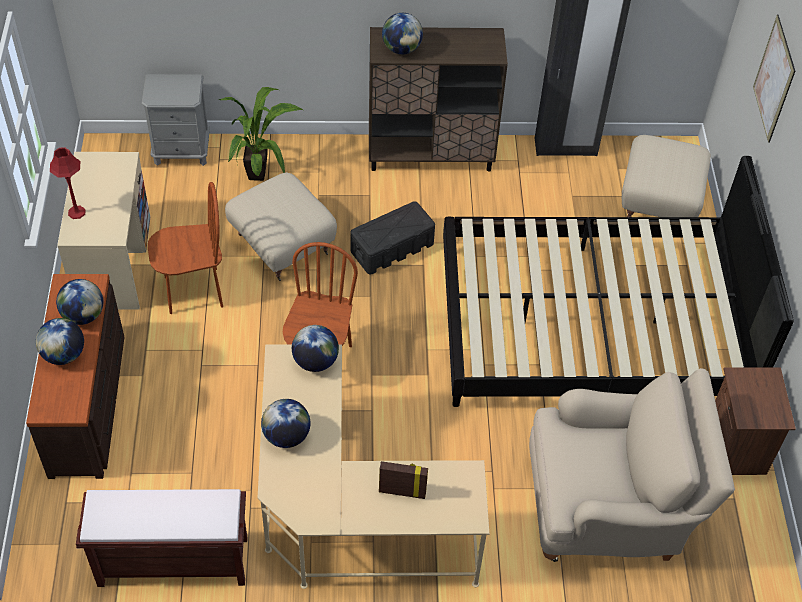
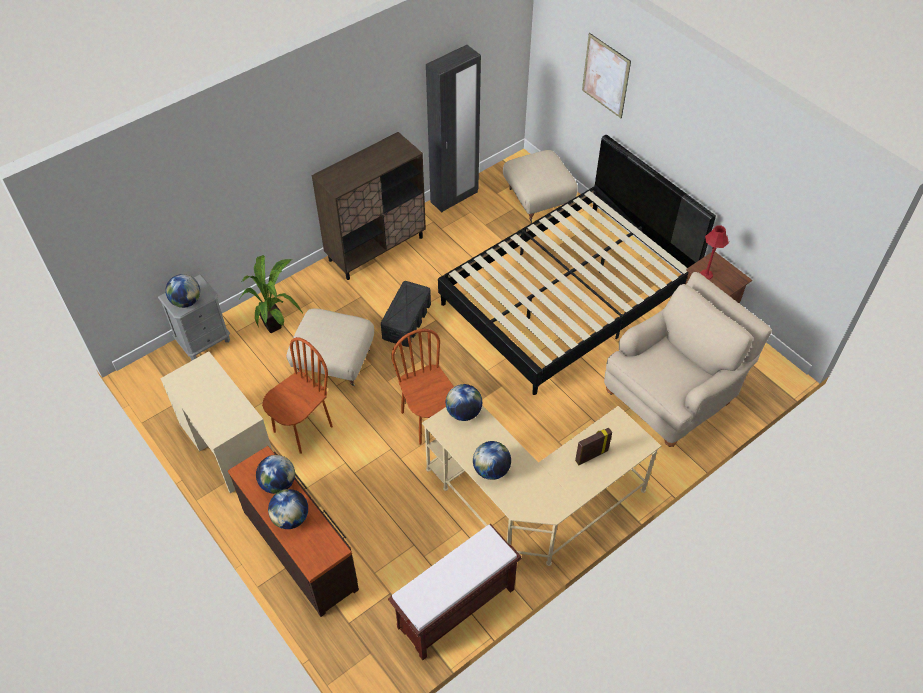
camera: 35 degrees left, 0 degrees up
red table lamp [50,147,85,219] -> red table lamp moved to [700,225,729,280]
globe [382,13,423,54] -> globe moved to [165,274,200,308]

